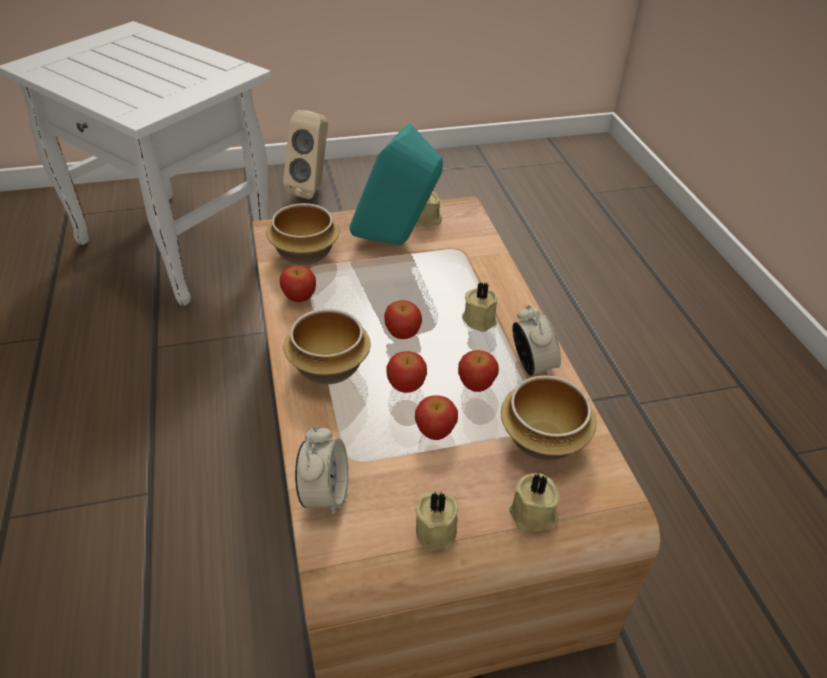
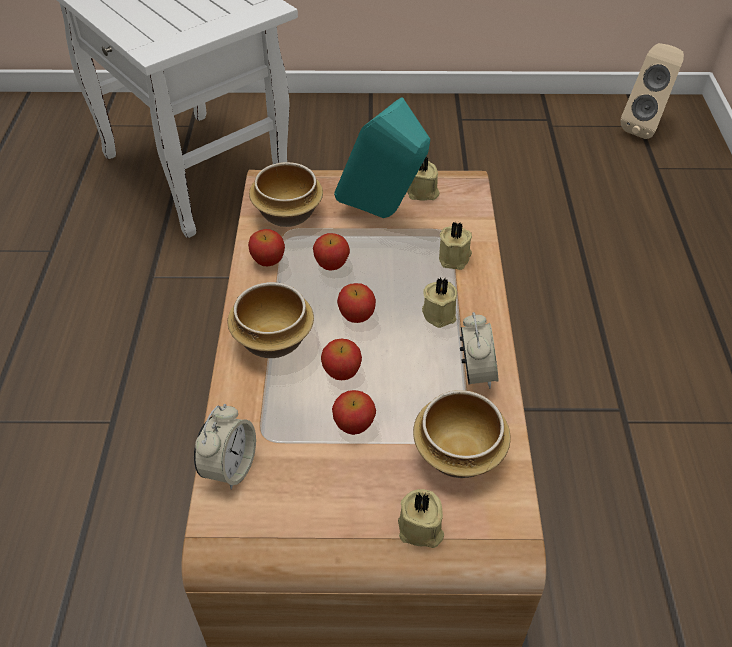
camera: 15 degrees right, 5 degrees up
beige speaker [283,110,328,199] -> beige speaker moved to [620,43,684,139]
beige candle [415,492,458,551] -> beige candle moved to [439,221,472,270]
apple [458,350,499,392] -> apple moved to [313,233,350,271]

